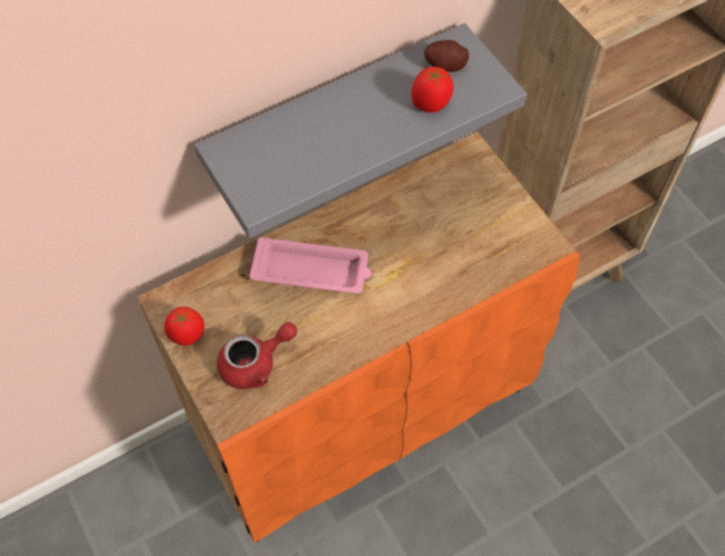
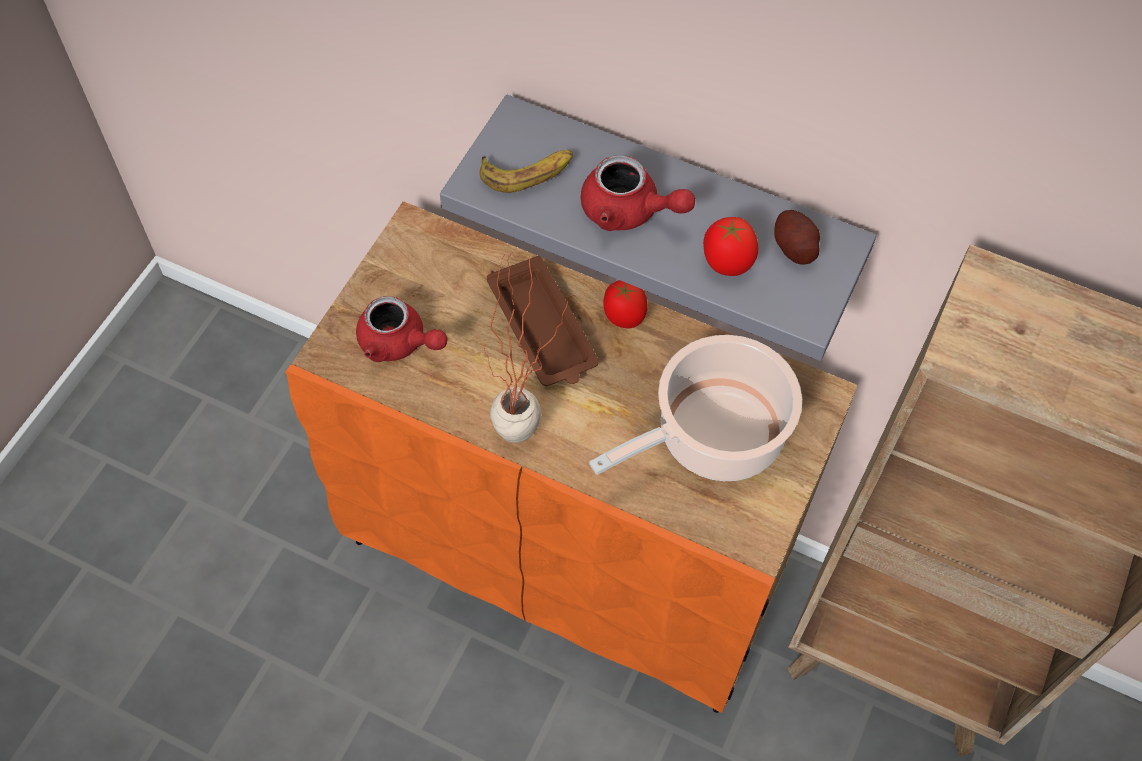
camera: 55 degrees right, 0 degrees up
tomato [164,307,204,346] -> tomato moved to [603,280,648,328]
pink tray [249,237,371,294] -> brown tray [487,256,599,386]
none -> banana [479,150,574,193]
none -> potted plant [479,253,576,443]
none -> red teapot [581,155,695,231]
none -> cooking pot [589,335,802,481]

